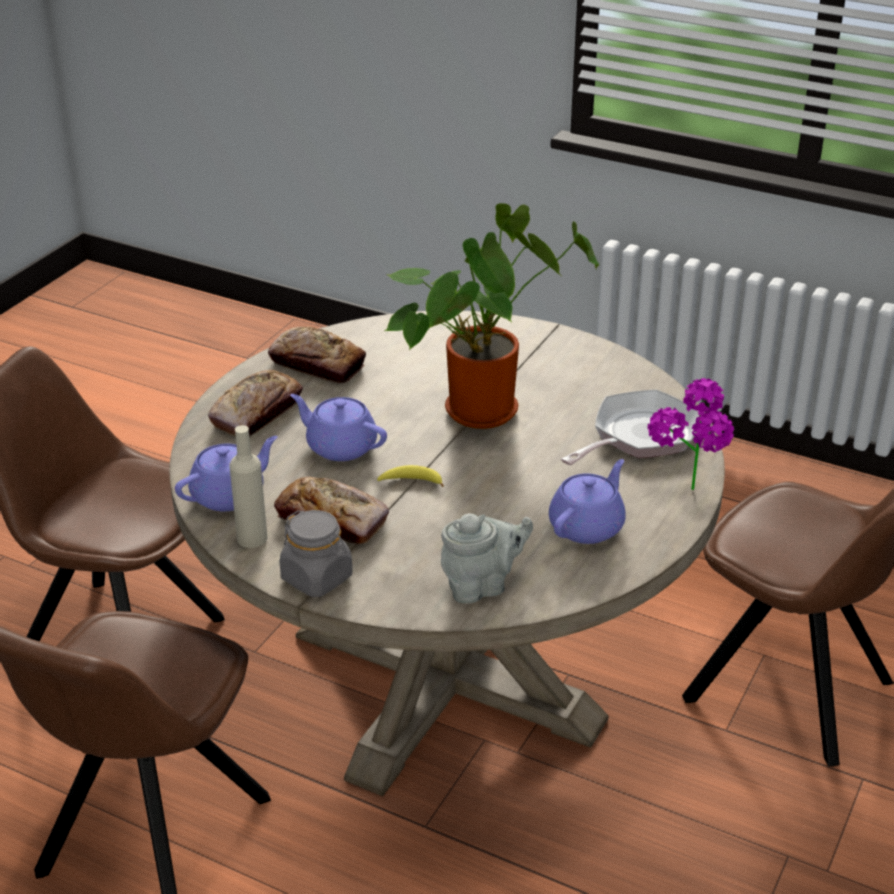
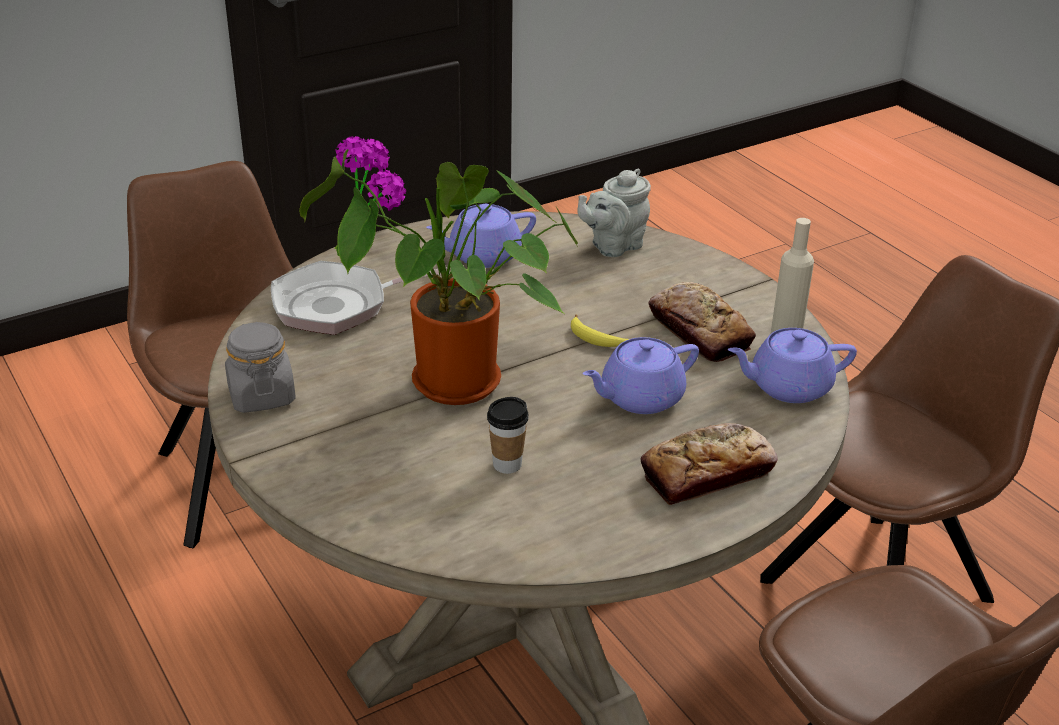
camera: 150 degrees left, 0 degrees up
bread [268,327,366,383] -> none
grey jar [280,510,352,597] -> grey jar moved to [225,322,296,413]
purple teapot [290,394,387,461] -> purple teapot turned 90 degrees clockwise [582,337,699,414]
grey teapot [441,514,533,604] -> grey teapot turned 45 degrees counterclockwise [578,169,651,257]
none -> cup [487,397,529,474]

